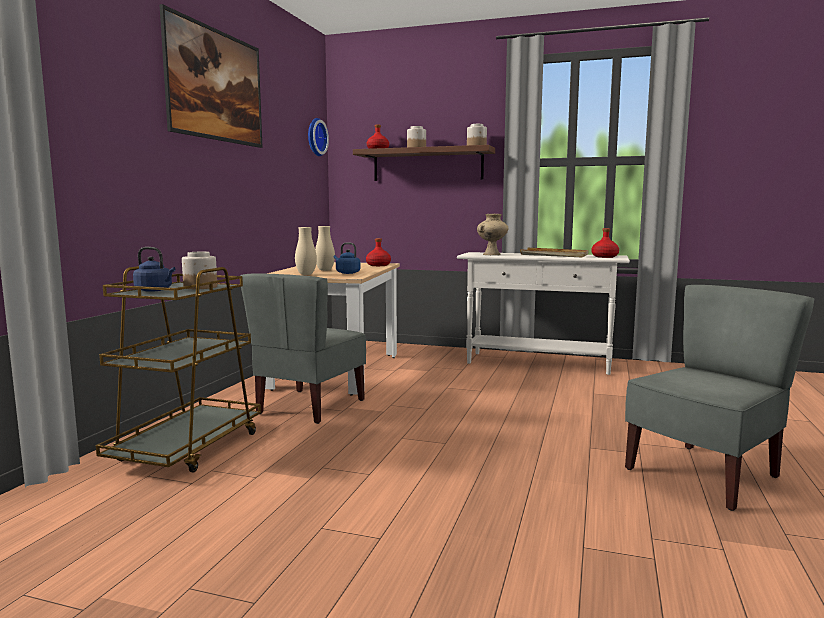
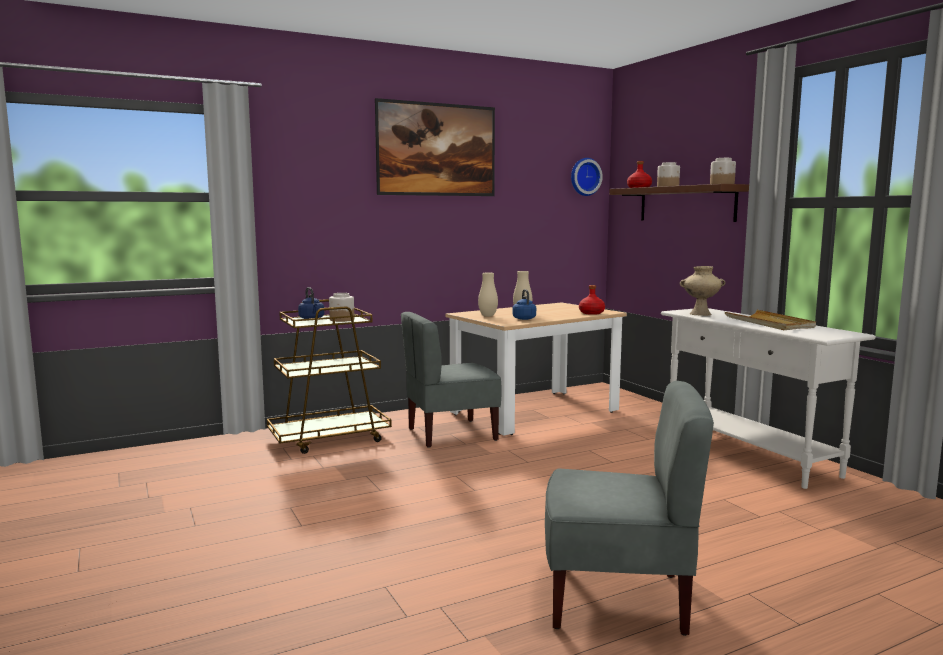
camera: 45 degrees right, 0 degrees up
red bottle [592,228,619,258] -> none

